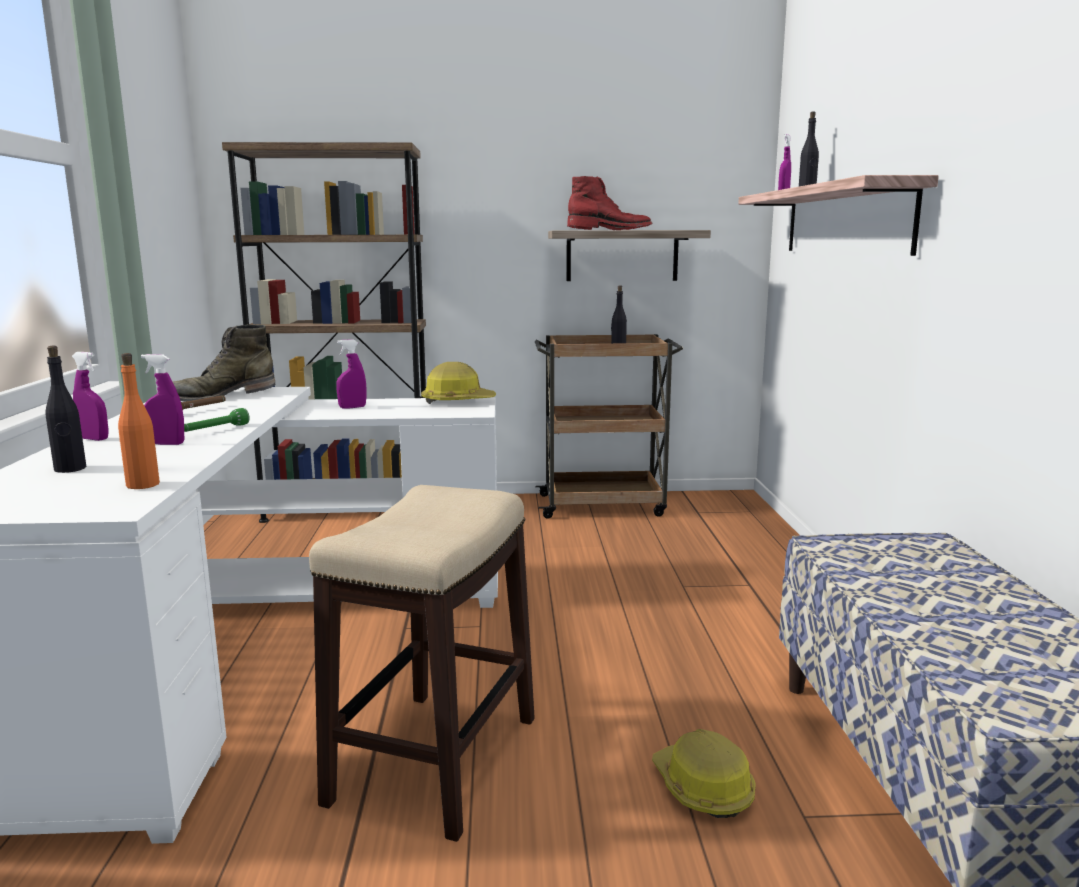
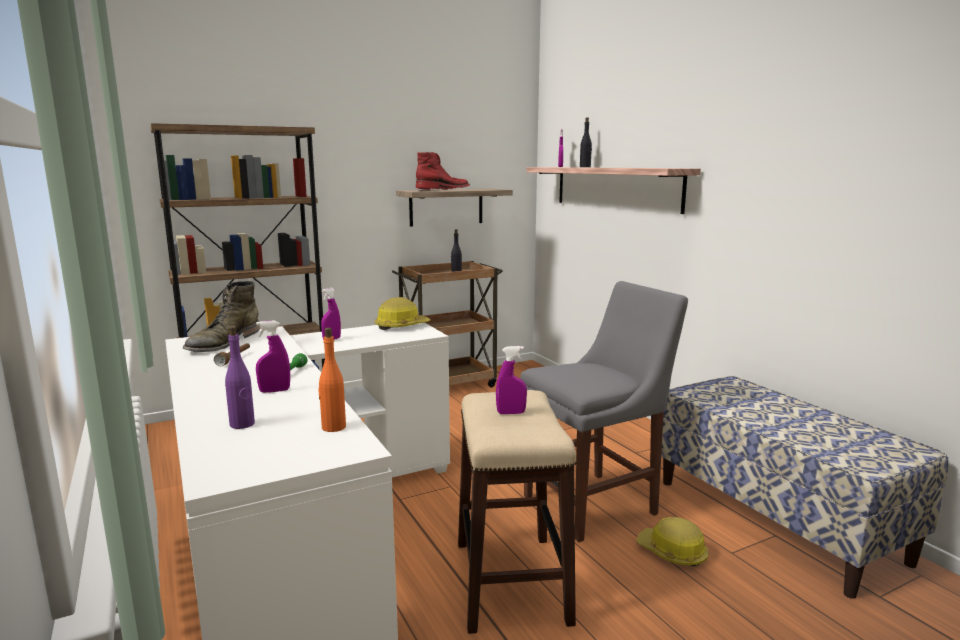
camera: 25 degrees left, 0 degrees up
black bottle [45,346,86,473] -> purple bottle [225,326,255,429]
purple spray bottle [72,352,109,441] -> purple spray bottle moved to [496,346,527,414]
none -> grey chair [520,281,688,542]

